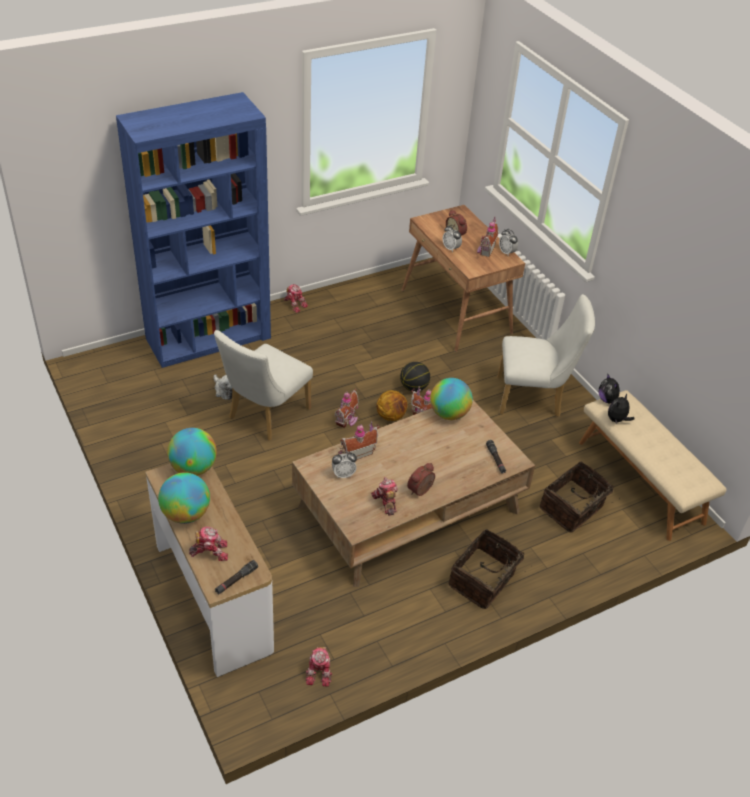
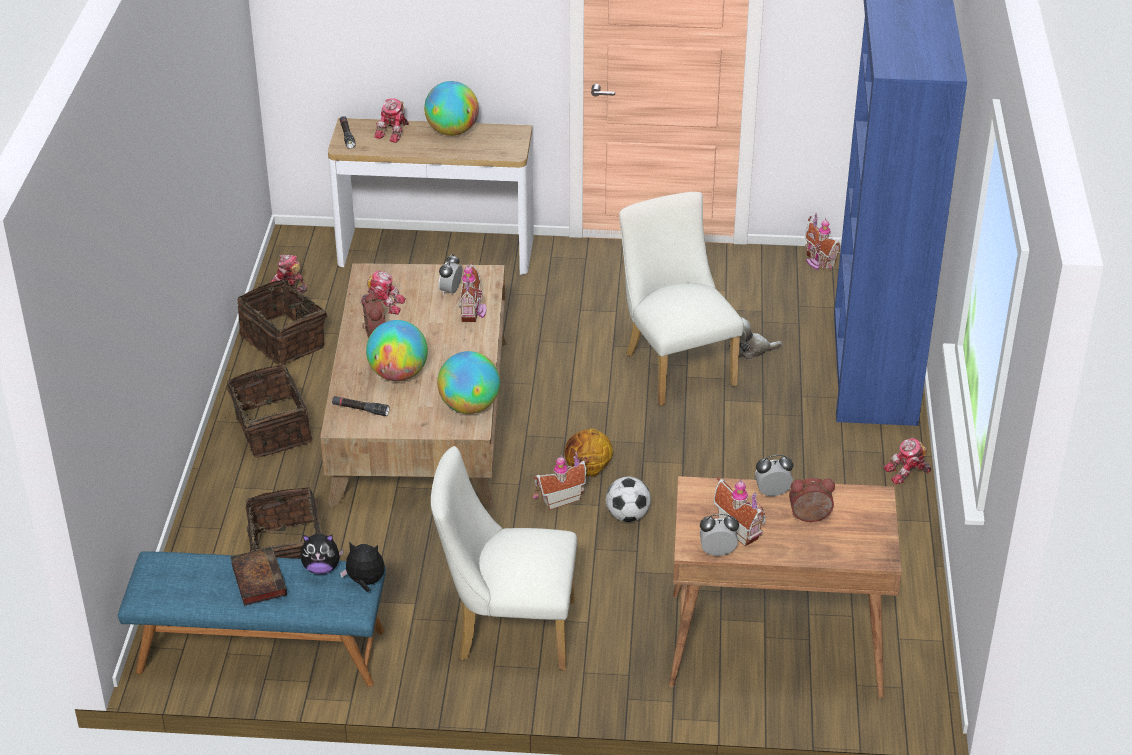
camera: 125 degrees right, 5 degrees down
globe [167,428,217,476] -> globe moved to [366,320,428,381]
toy house [334,389,359,428] -> toy house moved to [805,213,841,270]
basketball [400,362,430,392] -> football [606,477,651,522]
white chair [497,294,595,417] -> white chair turned 60 degrees clockwise [431,446,577,670]
beige bench [579,390,727,541] -> blue bench [118,551,386,687]
plush toy [608,393,635,424] -> plush toy turned 105 degrees clockwise [300,533,344,574]
none -> book [231,547,287,606]
none -> basket [238,279,327,365]

